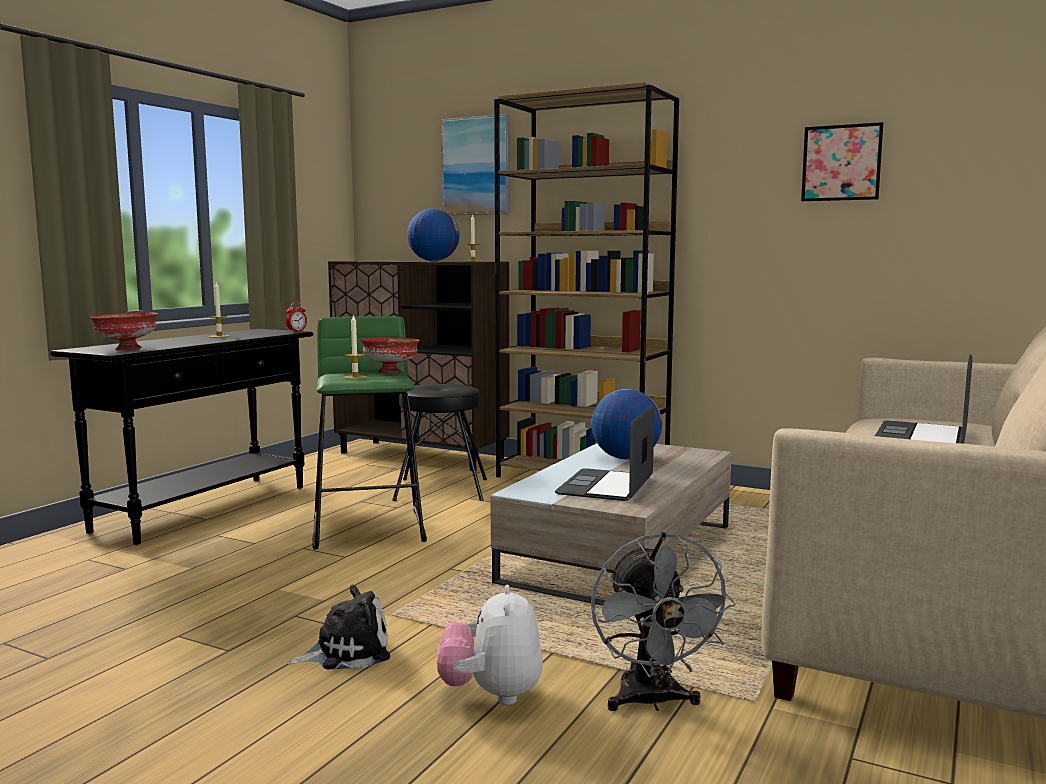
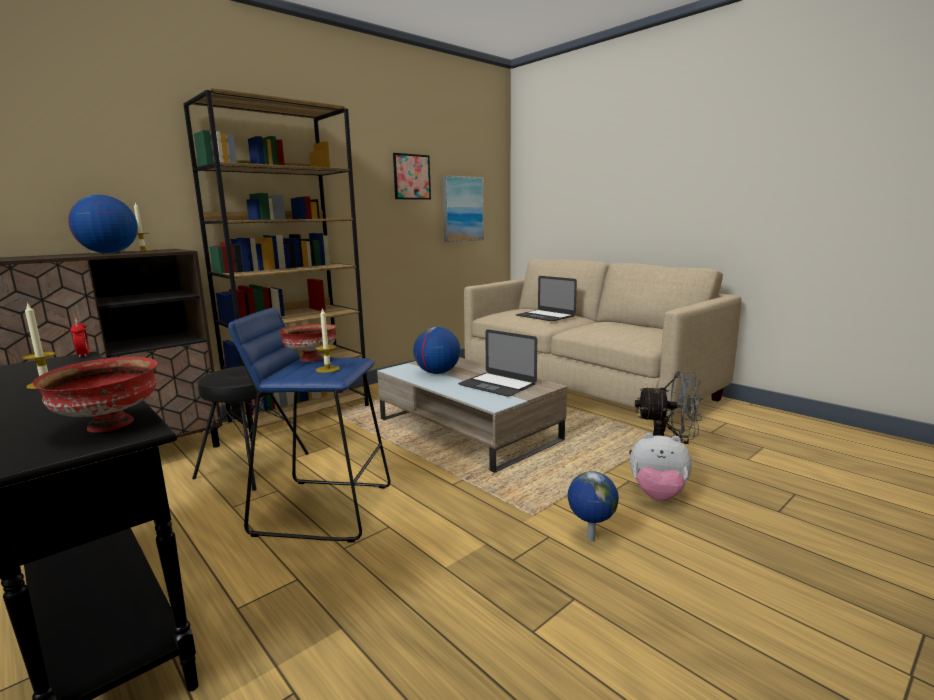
camera: 70 degrees left, 5 degrees up
plush toy [287,585,390,669] -> globe [568,471,619,542]
green stool [312,316,427,550] -> blue stool [228,307,390,543]
picture [441,114,510,215] -> picture moved to [442,175,484,242]

